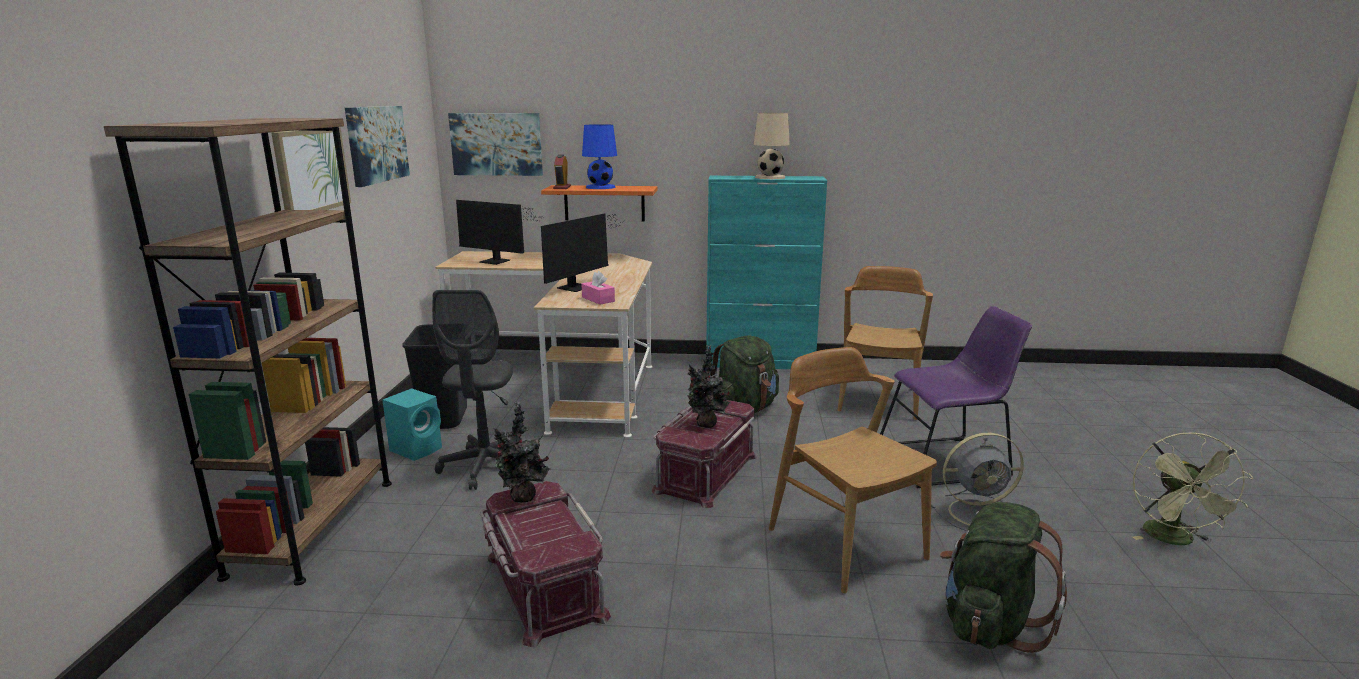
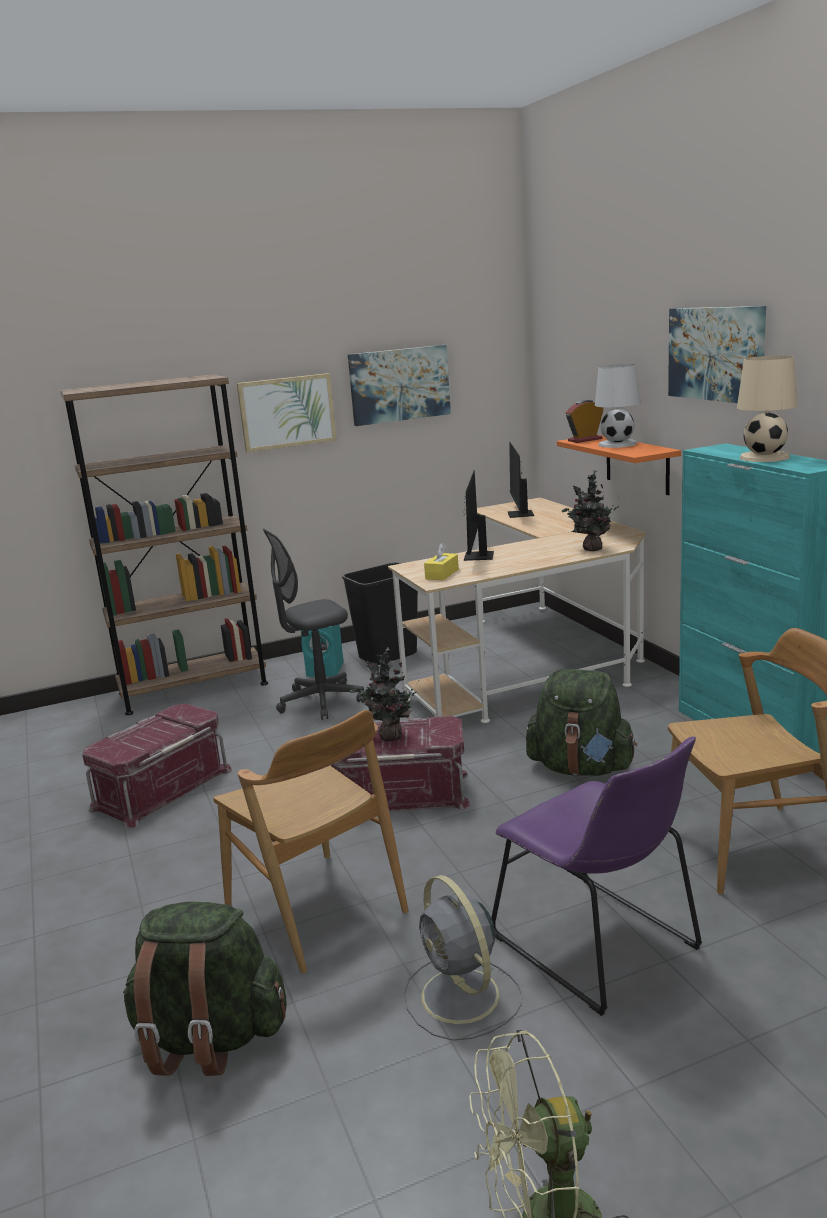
camera: 65 degrees right, 0 degrees up
picture [448,113,543,176] -> picture moved to [668,306,766,403]
potted plant [493,402,551,503] -> potted plant moved to [562,470,619,551]
monitor [541,213,624,292] -> monitor turned 90 degrees clockwise [464,470,494,561]
pink tissue box [581,271,615,305] -> yellow tissue box [424,543,459,580]
blue table lamp [582,124,617,189] -> white table lamp [595,364,641,448]
brown chair [769,347,937,594] -> brown chair turned 105 degrees clockwise [214,710,409,974]

